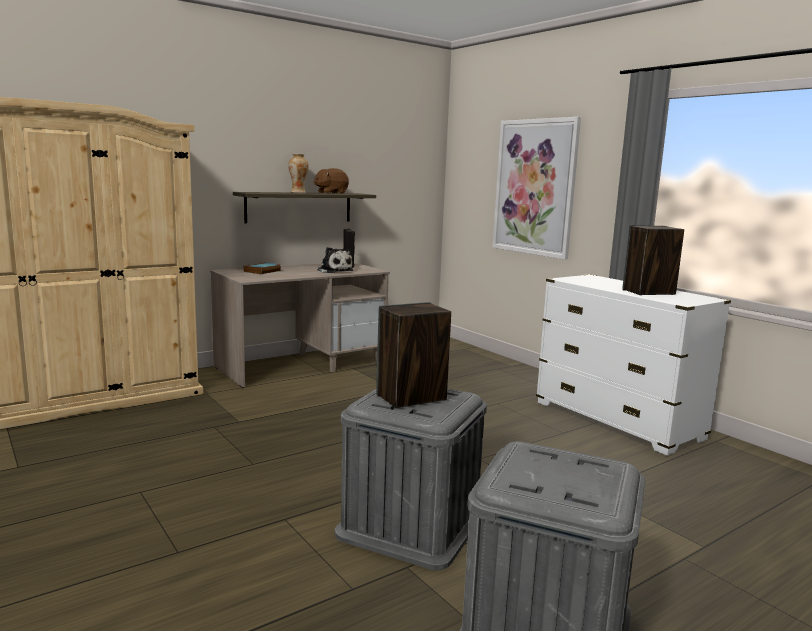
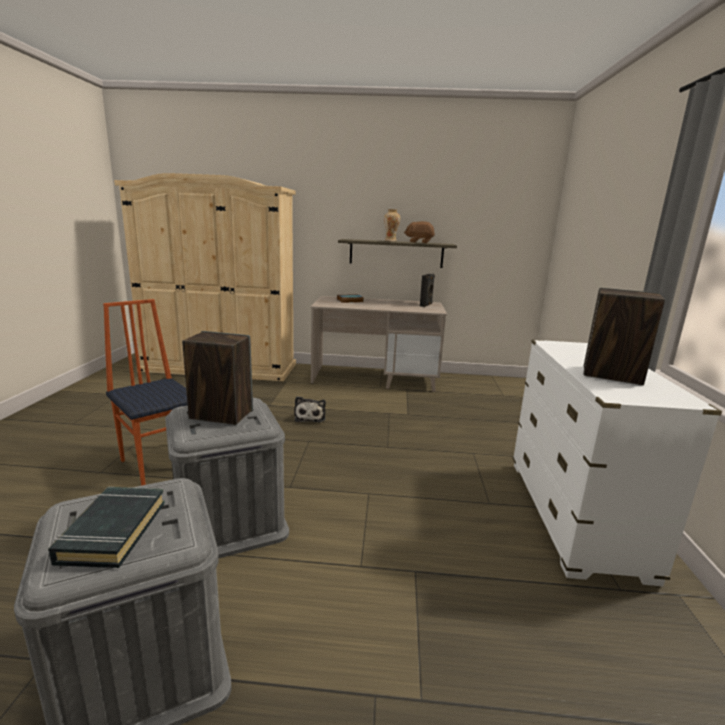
camera: 40 degrees right, 5 degrees up
plush toy [318,247,353,273] -> plush toy moved to [294,396,326,422]
picture [493,117,581,260] -> none
none -> black book [48,487,165,568]
none -> chair [103,299,188,486]

